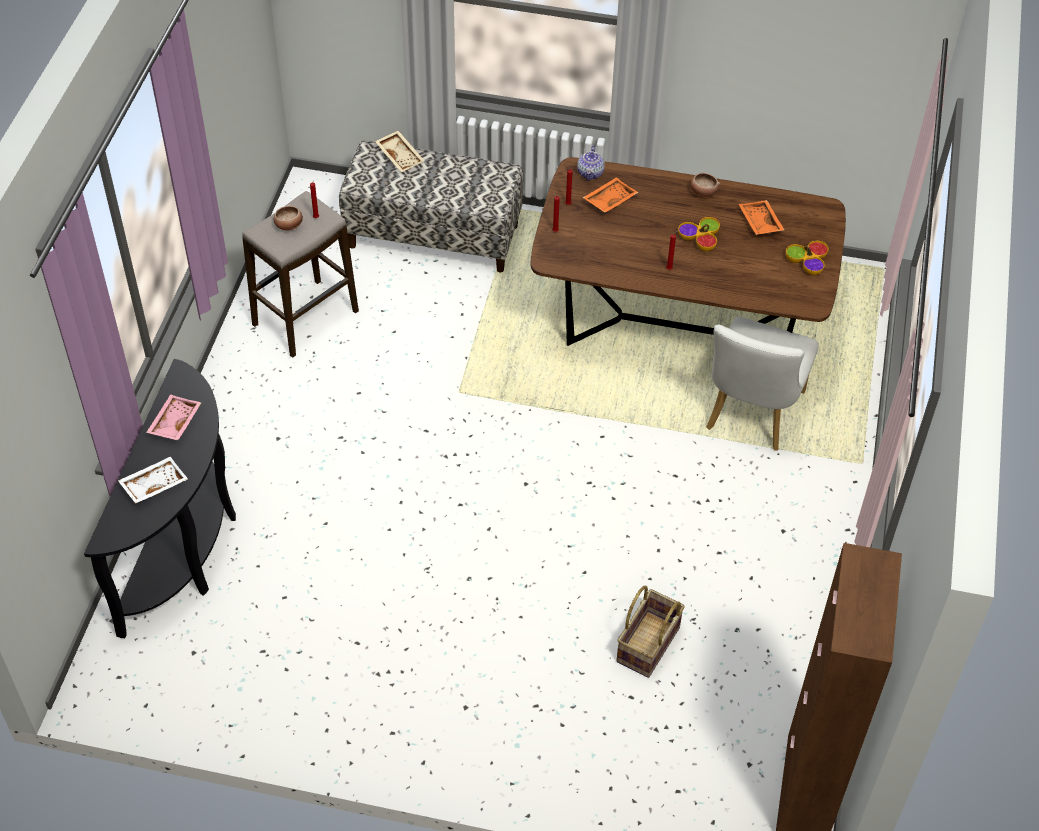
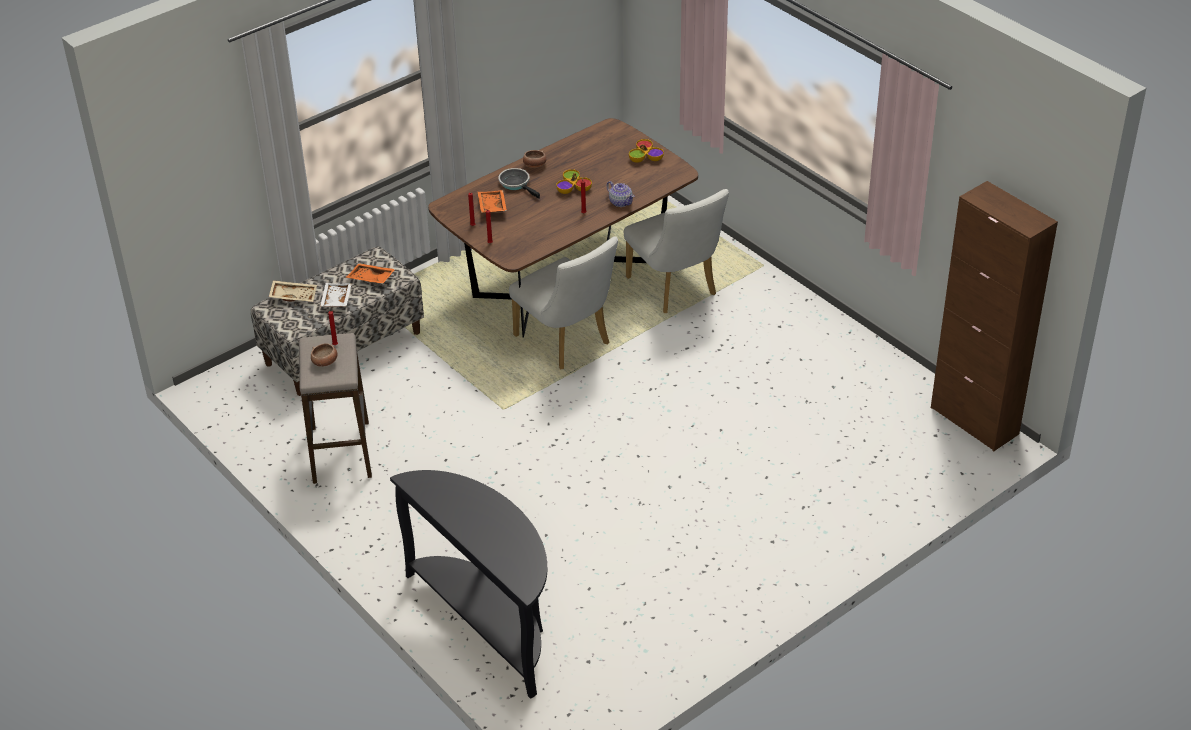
camera: 50 degrees left, 10 degrees down
white tray [118,457,188,504] -> white tray moved to [320,283,352,307]
pink tray [146,394,201,441] -> none
teapot [577,145,605,181] -> teapot moved to [606,181,635,207]
basket [616,586,685,678] -> none
orange tray [739,200,784,235] -> orange tray moved to [346,263,395,284]
none -> frying pan [498,168,540,199]
none -> white chair [509,237,618,369]

